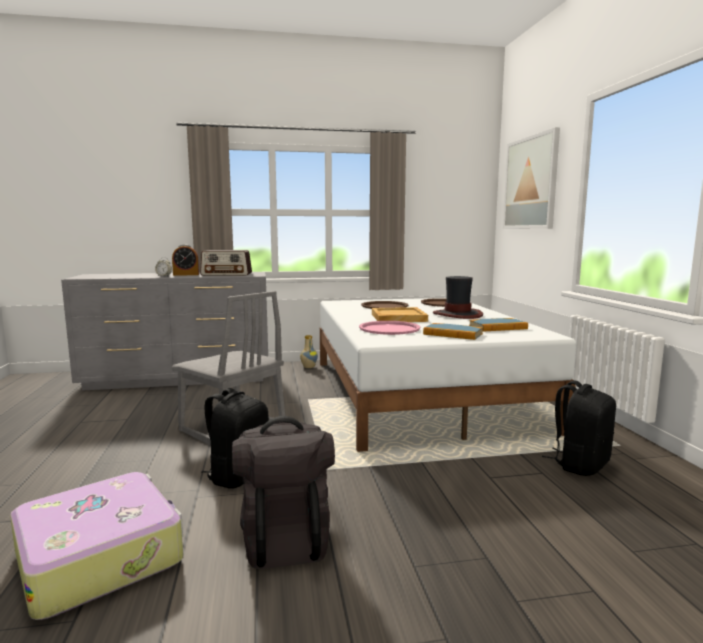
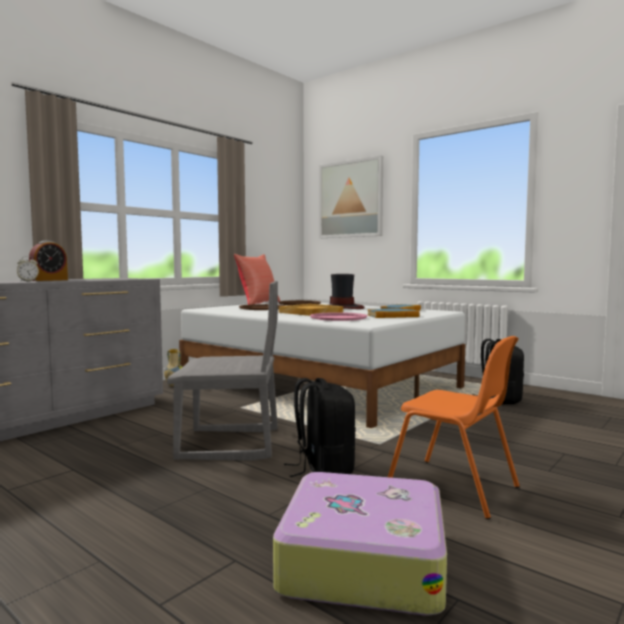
camera: 40 degrees left, 5 degrees down
radio [200,250,252,276] -> none
black backpack [232,416,335,569] -> orange chair [388,336,520,519]
none -> red pillow [234,254,280,305]

